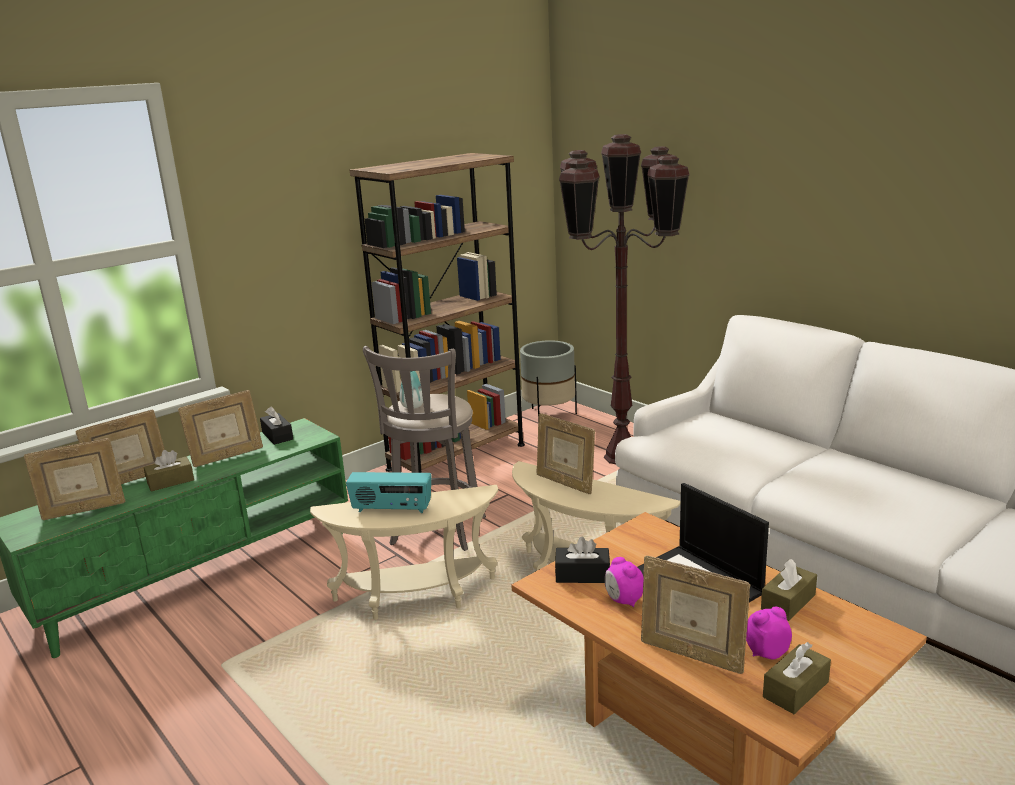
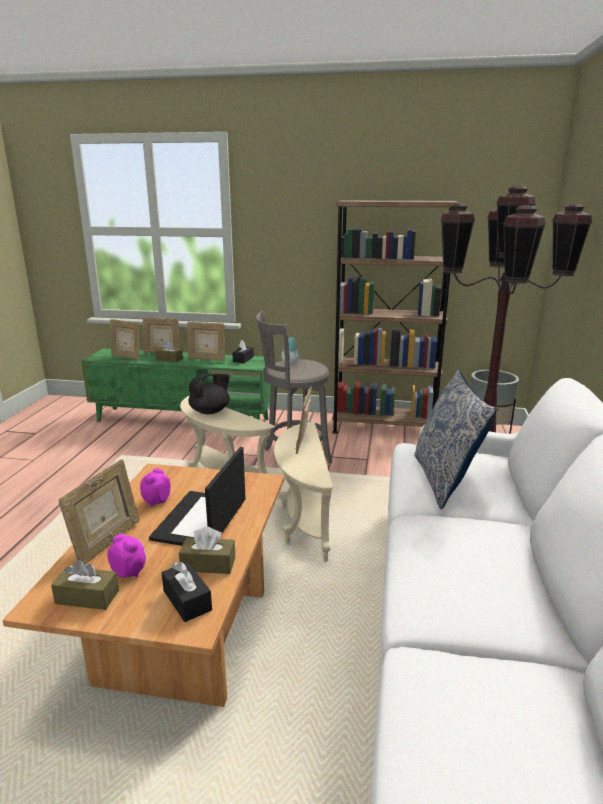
camera: 50 degrees right, 0 degrees up
radio [346,472,431,513] -> black teapot [188,373,230,414]
black tissue box [555,537,610,583] -> black tissue box moved to [161,562,212,622]
picture frame [641,555,750,674] -> picture frame turned 150 degrees counterclockwise [58,459,140,565]
none -> pillow [414,370,497,510]

